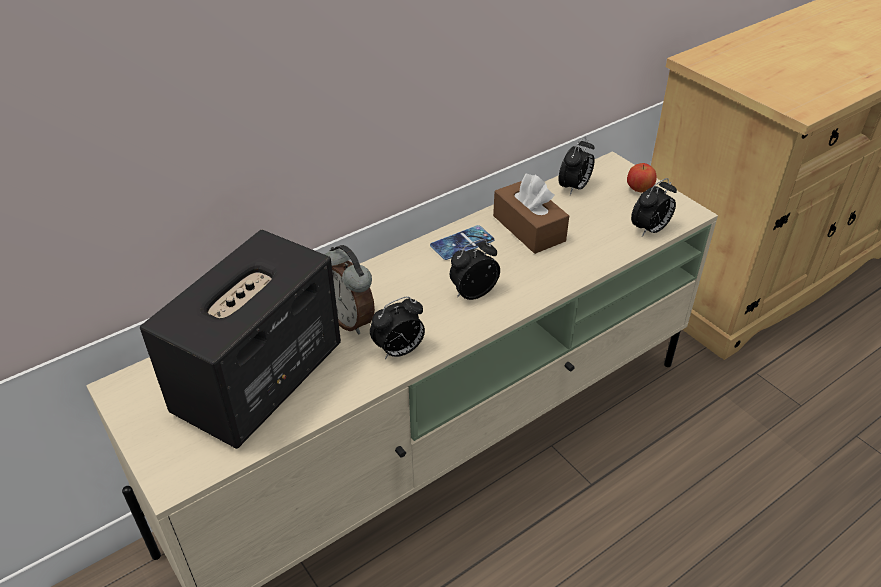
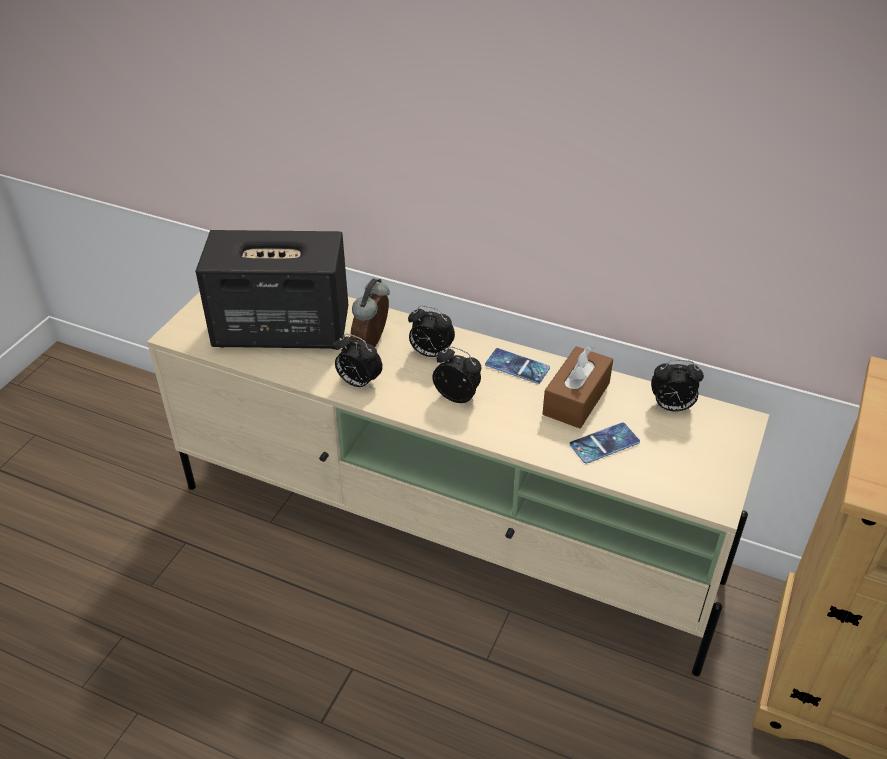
camera: 60 degrees right, 0 degrees up
apple [627,163,656,193] -> none
alarm clock [631,178,677,237] -> alarm clock moved to [408,306,455,357]
none -> phone [569,422,640,464]

